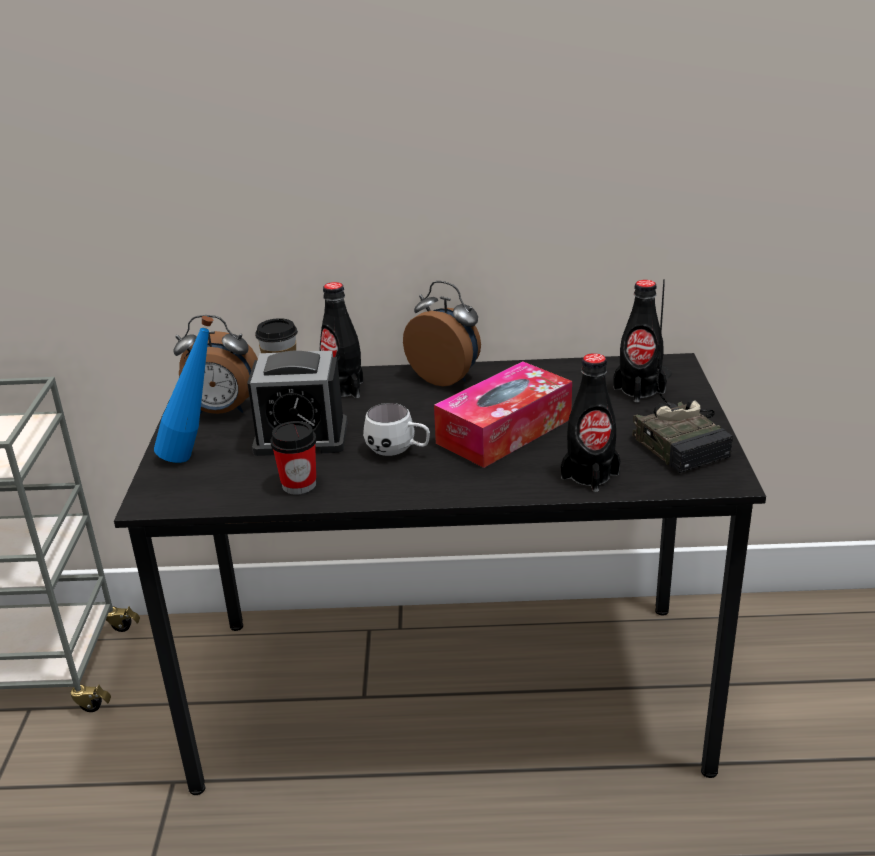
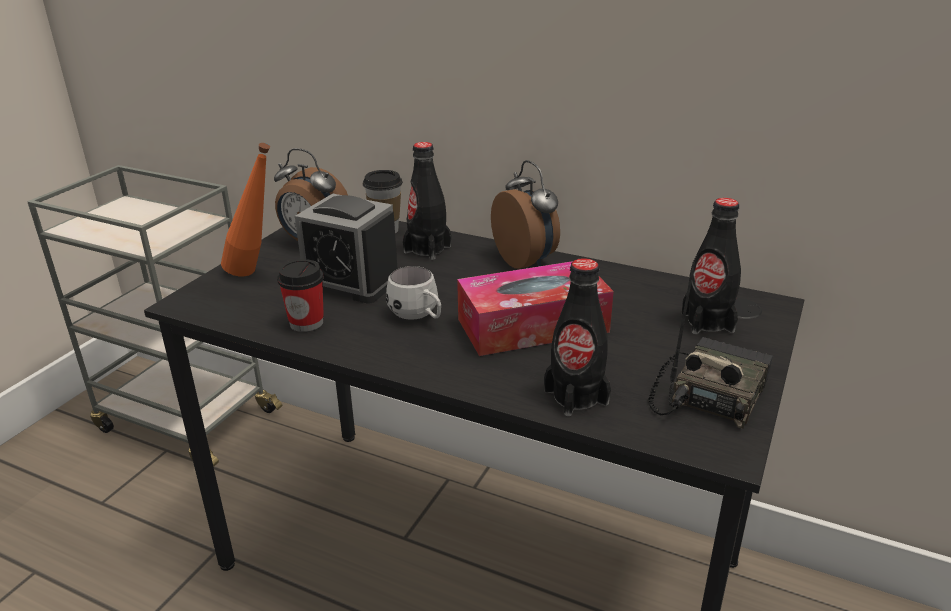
camera: 25 degrees right, 0 degrees up
blue bottle [154,316,213,463] -> orange bottle [221,143,270,276]
radio [632,279,733,473] -> radio turned 150 degrees counterclockwise [648,263,773,429]

